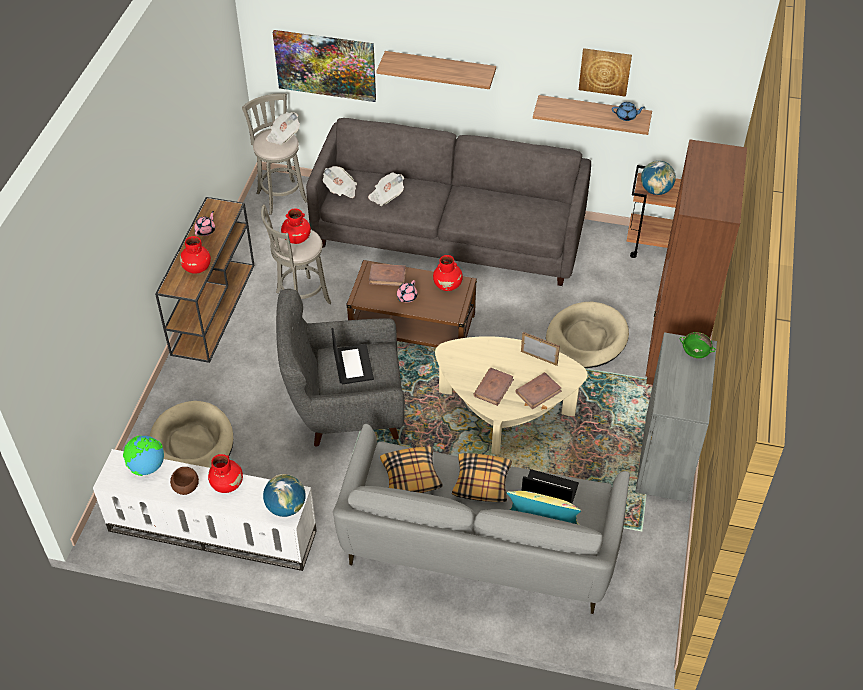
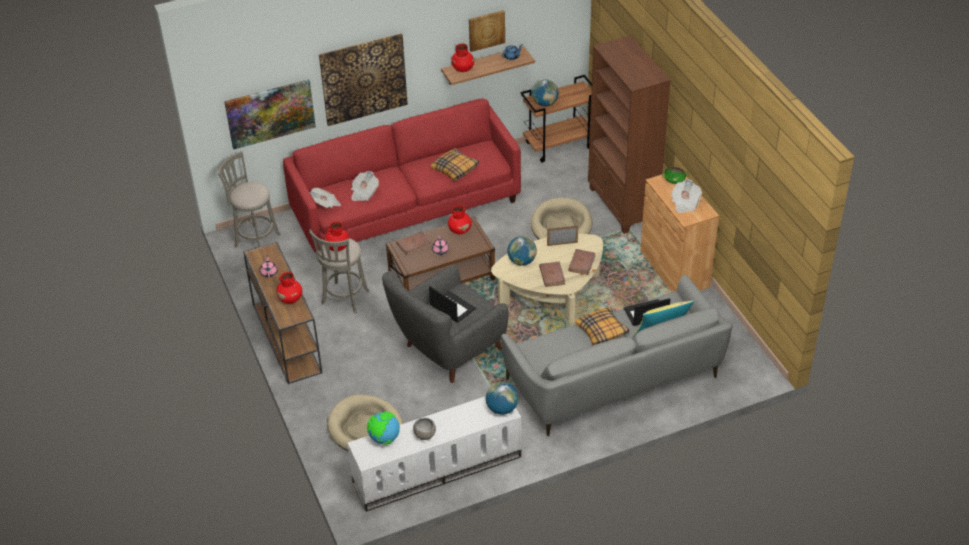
camera: 35 degrees left, 5 degrees down
brown bowl [170,467,199,495] -> grey bowl [413,418,436,440]
red vase [208,454,243,493] -> red vase moved to [451,43,474,72]
newspaper [266,112,300,145] -> newspaper moved to [671,179,702,213]
grey sofa [306,118,591,286] -> red sofa [283,99,521,253]
shelf [377,51,496,89] -> picture [319,33,408,126]
pillow [380,446,443,493] -> pillow moved to [431,148,479,181]
grey cabinet [636,332,717,502] -> brown cabinet [640,174,719,292]
none -> globe [507,236,537,266]

